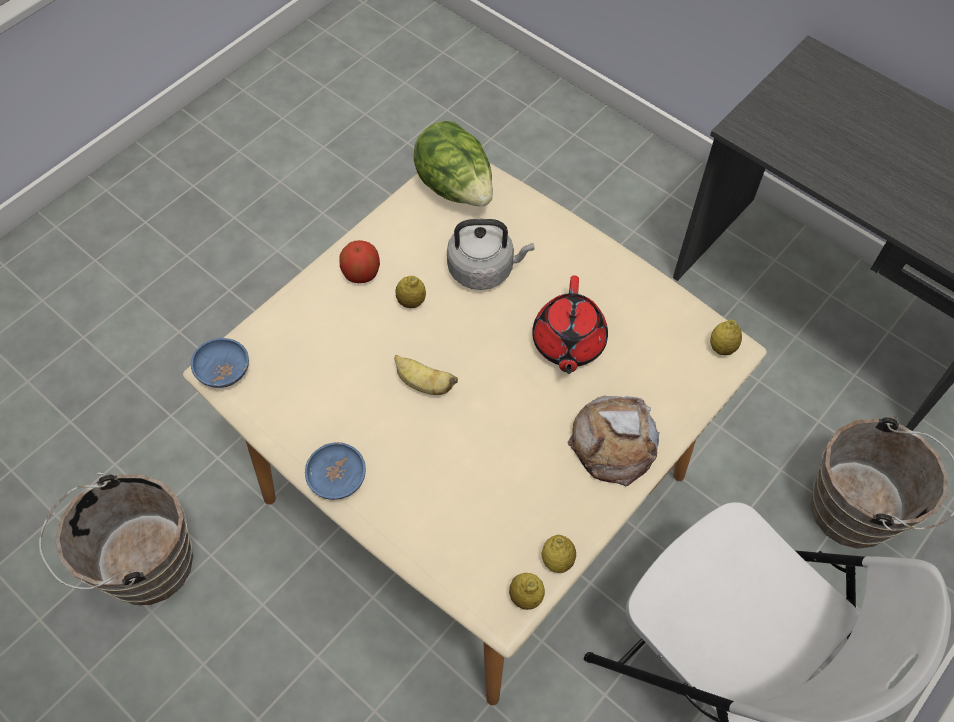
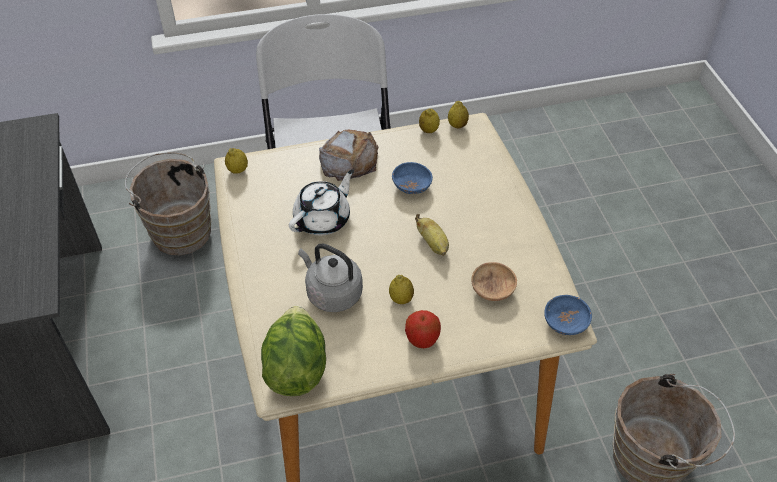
camera: 145 degrees left, 10 degrees down
blue bowl [305,442,366,500] -> blue bowl moved to [392,162,433,194]
red teapot [532,275,608,374] -> white teapot [289,169,354,235]
none -> brown bowl [471,262,517,301]

